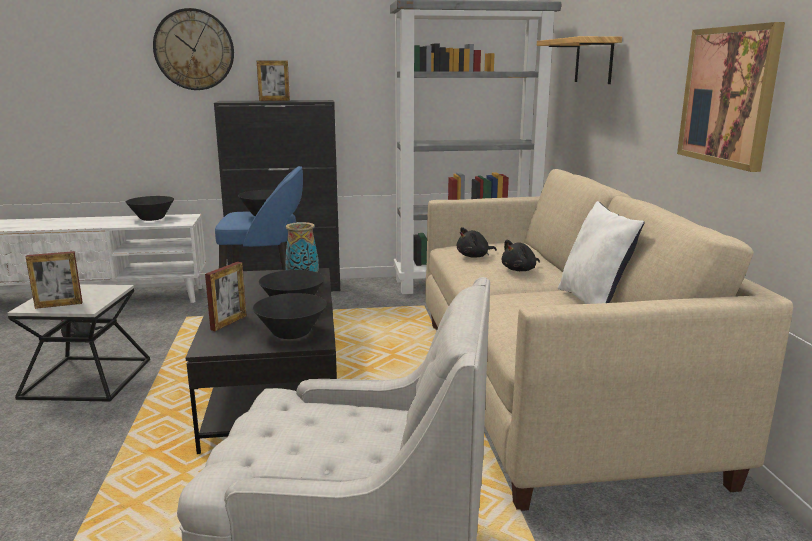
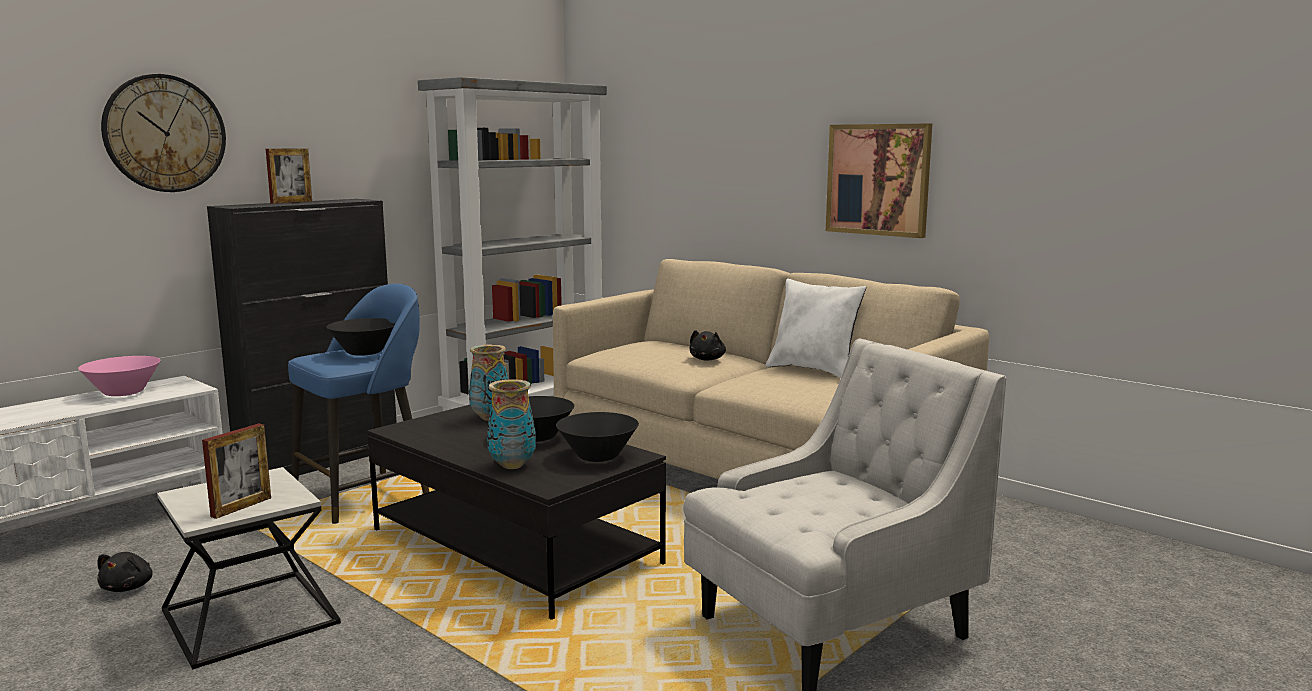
camera: 40 degrees left, 5 degrees down
black bowl [126,196,174,221] -> pink bowl [78,356,161,396]
picture frame [205,262,247,331] -> vase [487,379,536,469]
black plush toy [457,227,497,257] -> none
shelf [537,36,622,84] -> none

